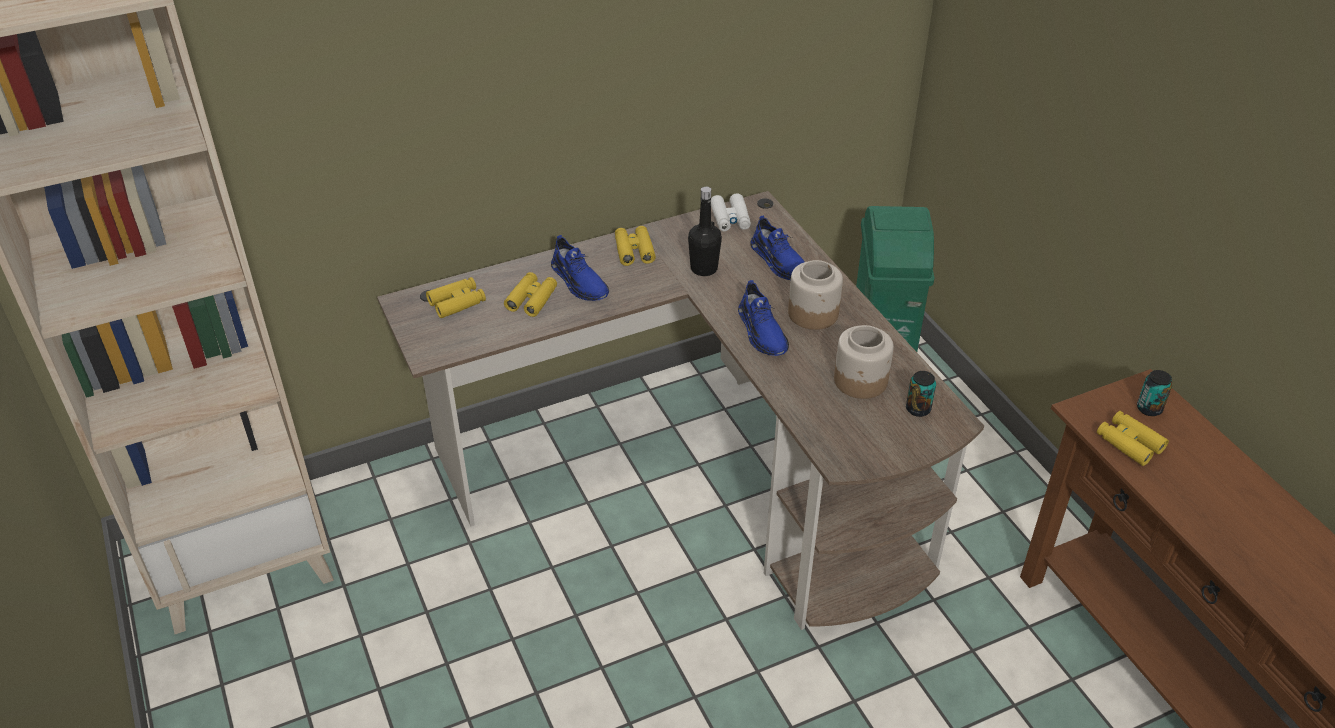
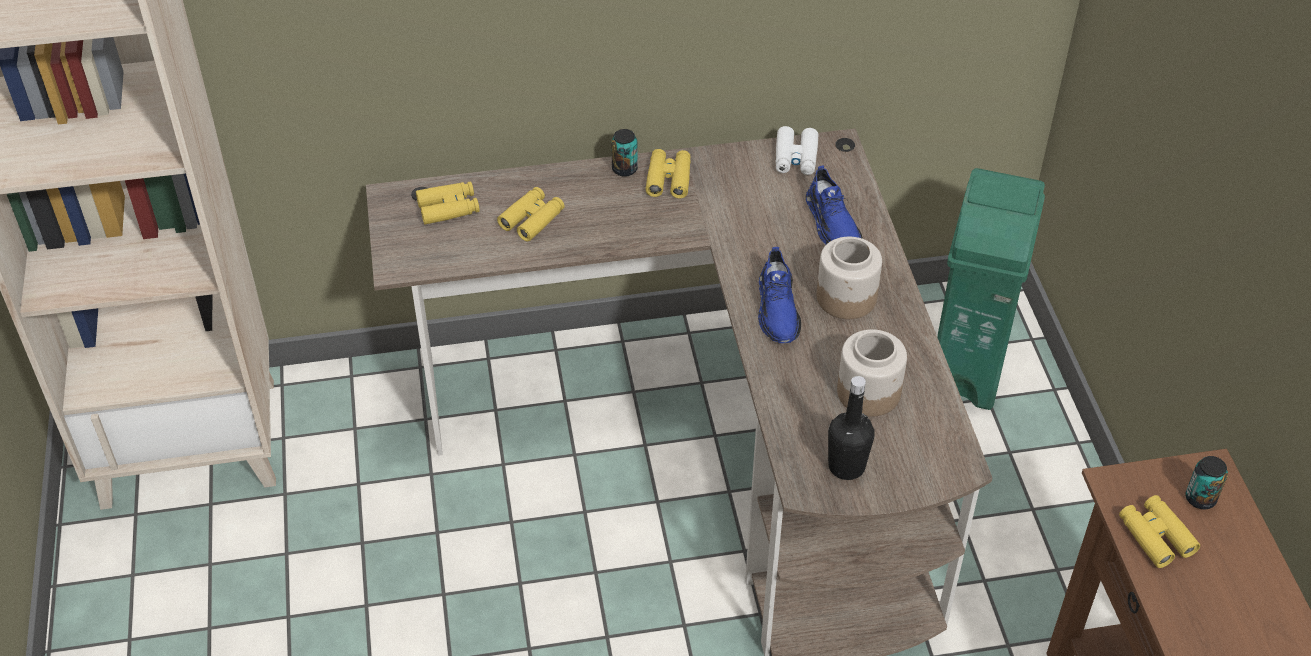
camera: 15 degrees right, 5 degrees up
blue shoe [551,235,609,301] -> none
black bottle [688,186,722,276] -> black bottle moved to [828,376,875,480]
can [906,371,936,417] -> can moved to [611,129,638,177]

